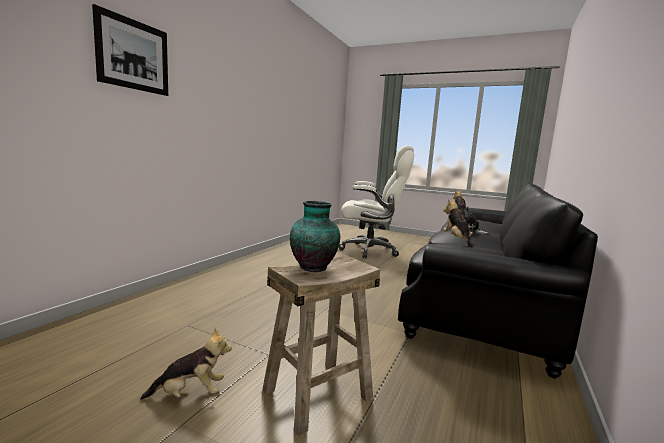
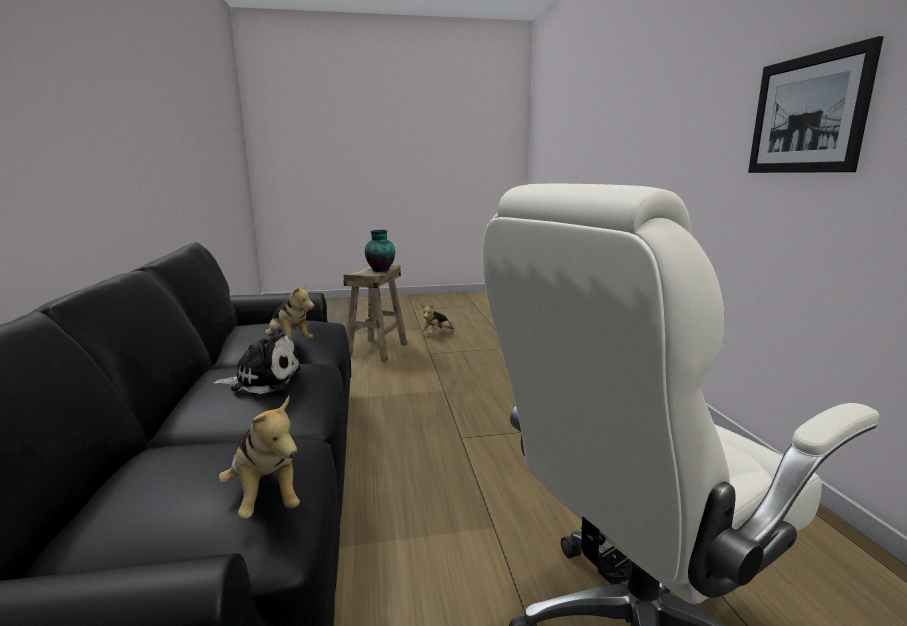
camera: 145 degrees right, 5 degrees up
picture [92,4,168,96] -> picture moved to [748,36,883,173]

